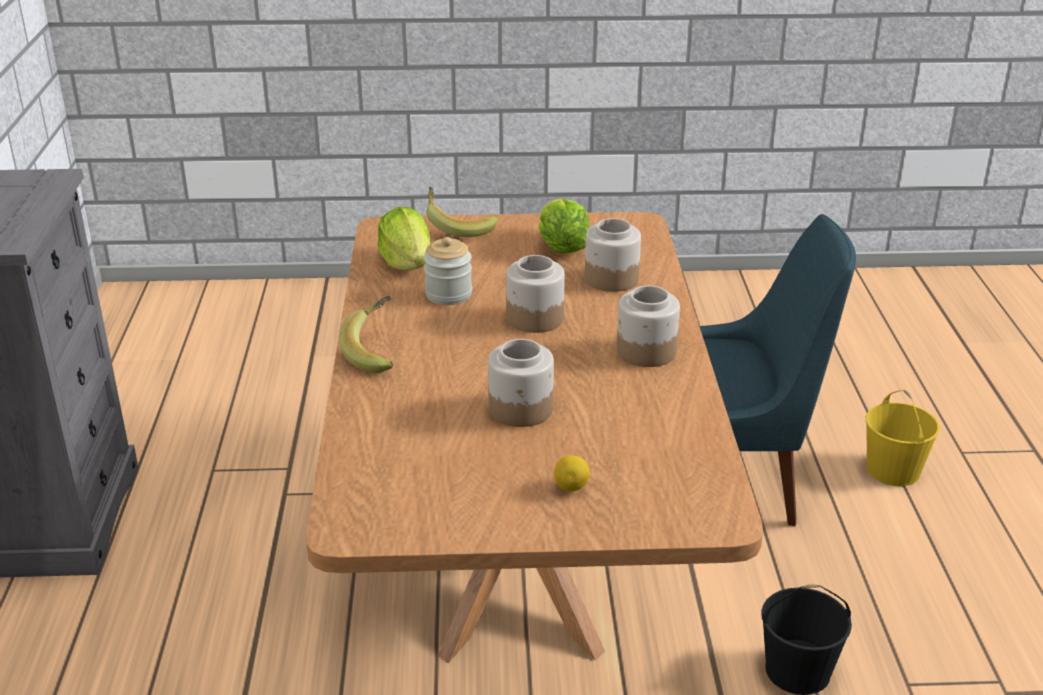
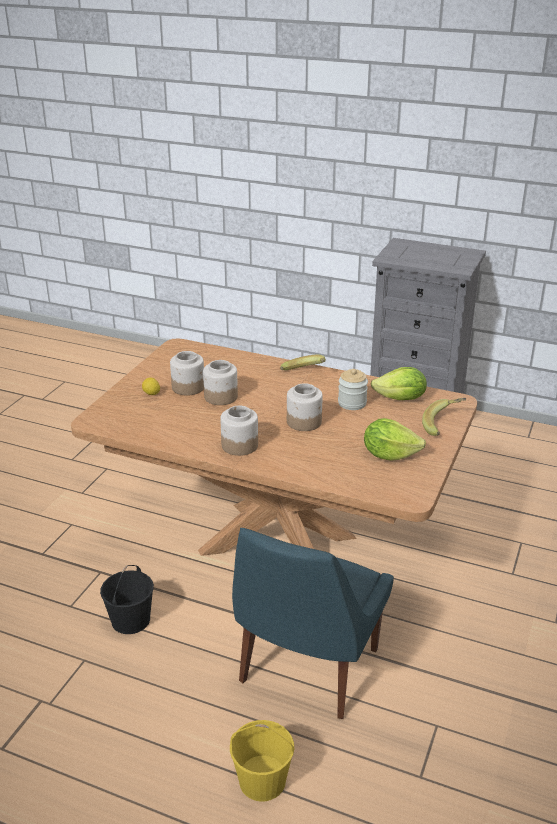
camera: 115 degrees right, 0 degrees up
jar [585,218,641,292] -> jar moved to [170,351,204,396]

